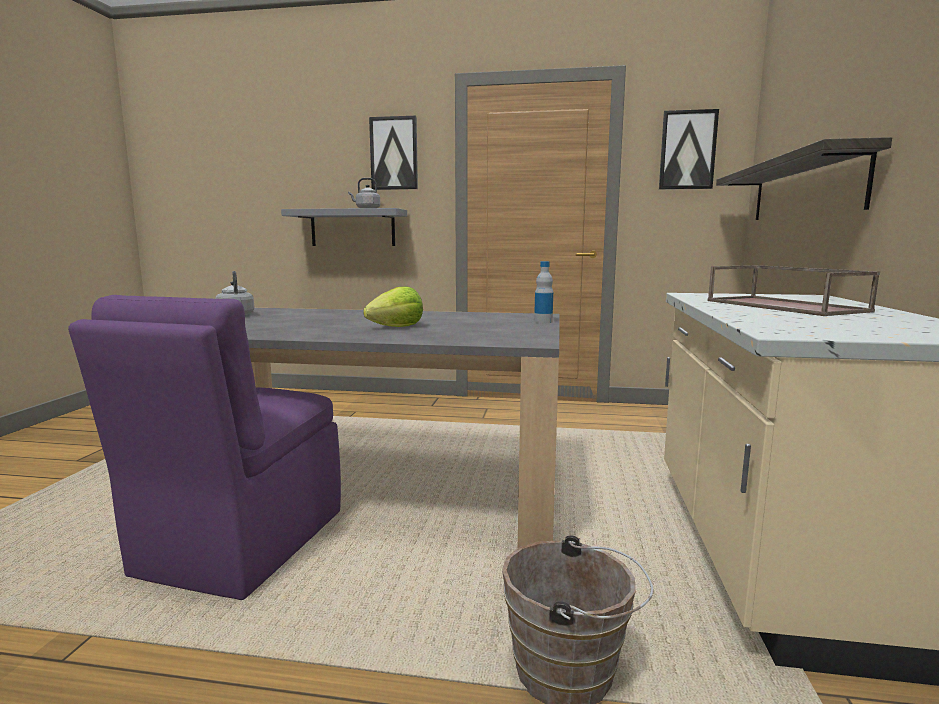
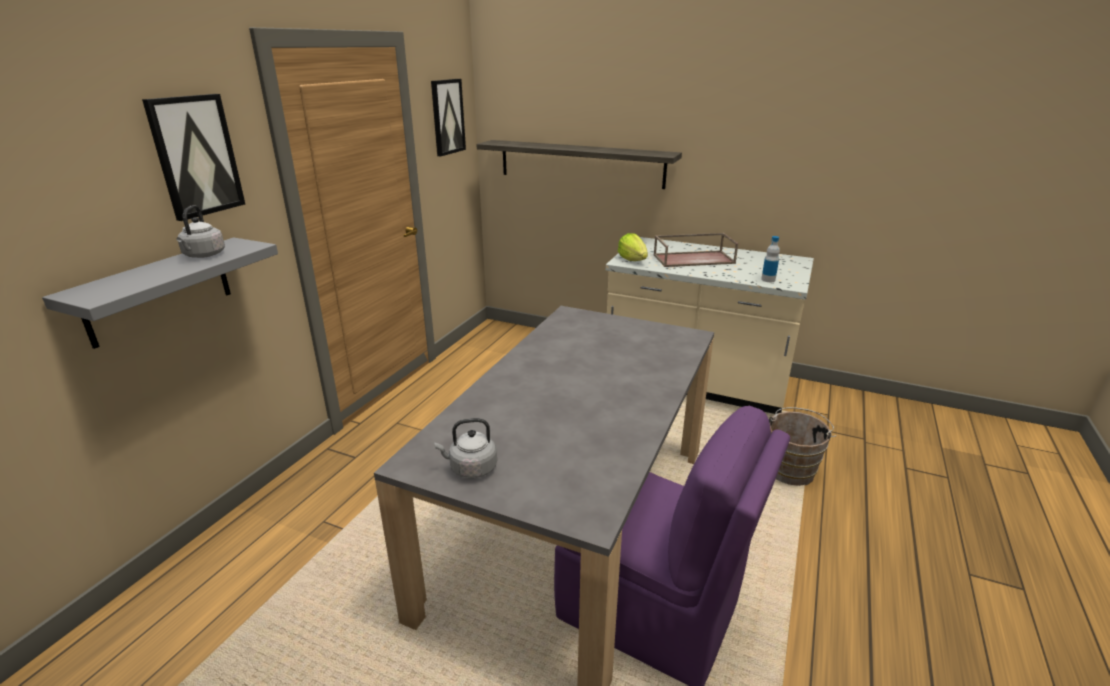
camera: 75 degrees left, 15 degrees up
lettuce [363,287,423,327] -> lettuce moved to [618,233,648,261]
bottle [534,261,553,323] -> bottle moved to [761,236,780,282]

